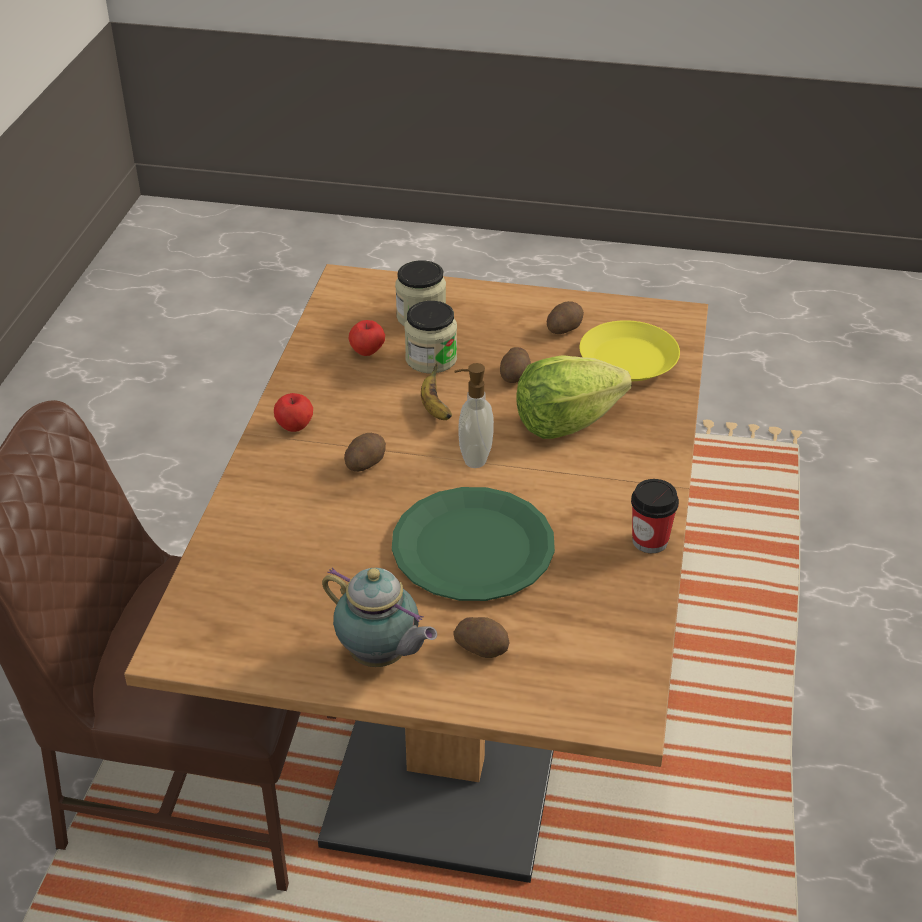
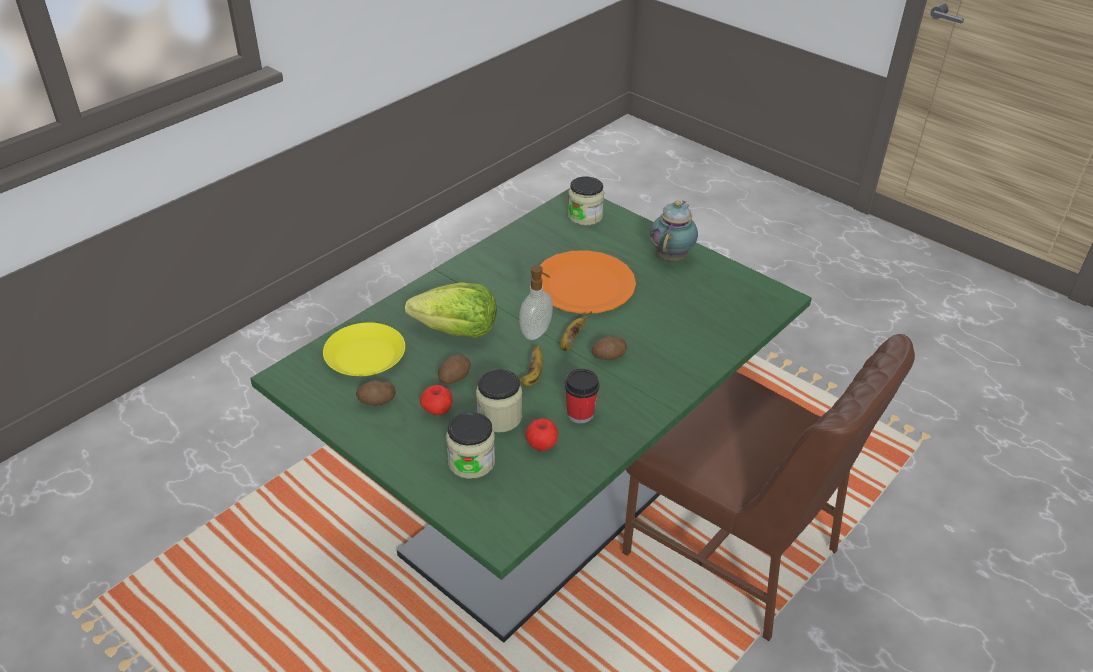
camera: 150 degrees left, 0 degrees up
brown dining table [124,264,708,883] -> green dining table [250,188,812,643]
apple [274,393,313,432] -> apple moved to [420,385,453,415]
teapot [322,568,437,667] -> teapot turned 45 degrees clockwise [650,201,698,261]
green plate [392,487,555,601] -> orange plate [539,250,636,314]
potato [454,617,510,658] -> none
cup [631,479,679,553] -> cup moved to [565,369,600,423]
none -> banana [560,311,592,352]
none -> jar [568,176,604,226]

